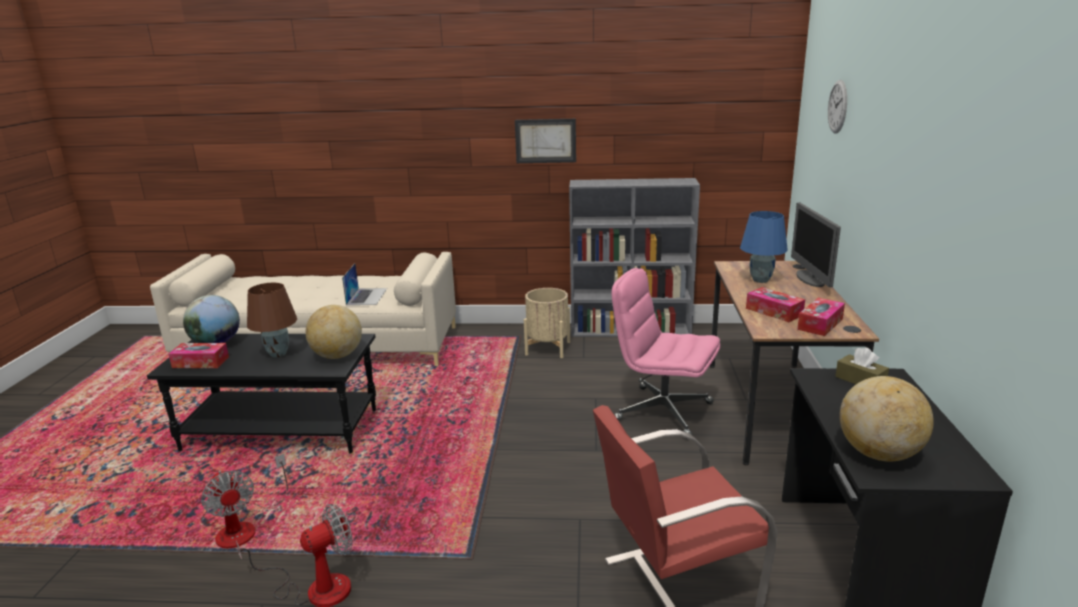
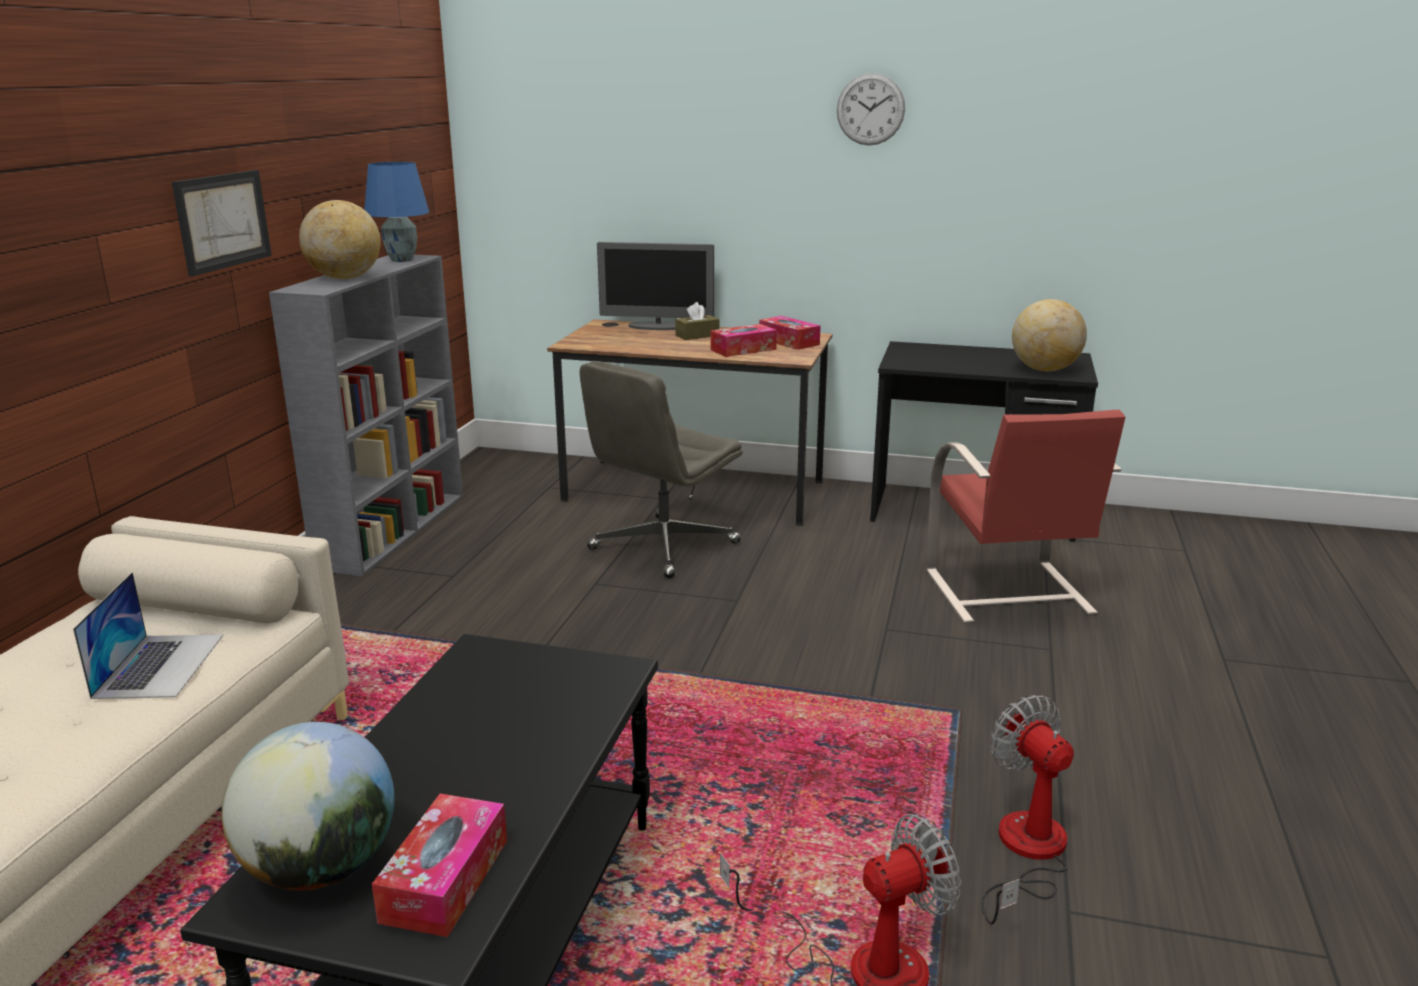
camera: 80 degrees left, 0 degrees up
brown table lamp [247,282,297,357] -> none
globe [306,305,362,359] -> globe moved to [299,200,381,279]
laptop [342,264,387,305] -> laptop turned 75 degrees clockwise [73,572,223,699]
beige planter [524,288,570,358] -> none
pink office chair [612,268,720,436] -> grey office chair [580,361,743,578]
blue table lamp [740,211,788,283] -> blue table lamp moved to [364,162,429,262]
wall clock [828,80,847,134] -> wall clock moved to [837,73,905,145]
brown tissue box [835,347,889,384] -> brown tissue box moved to [675,302,719,340]

